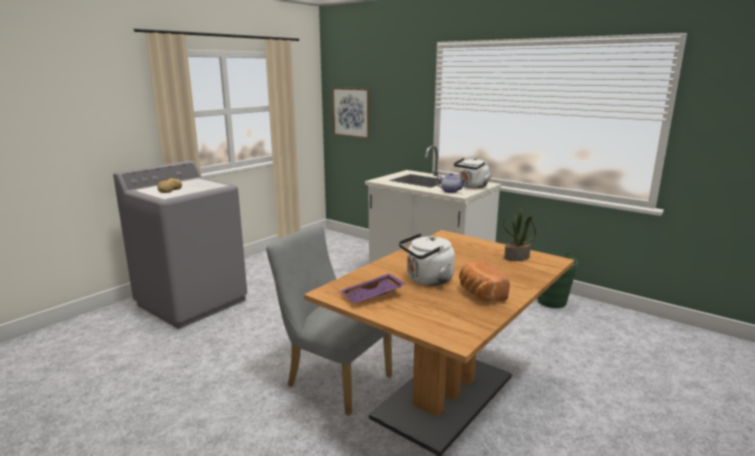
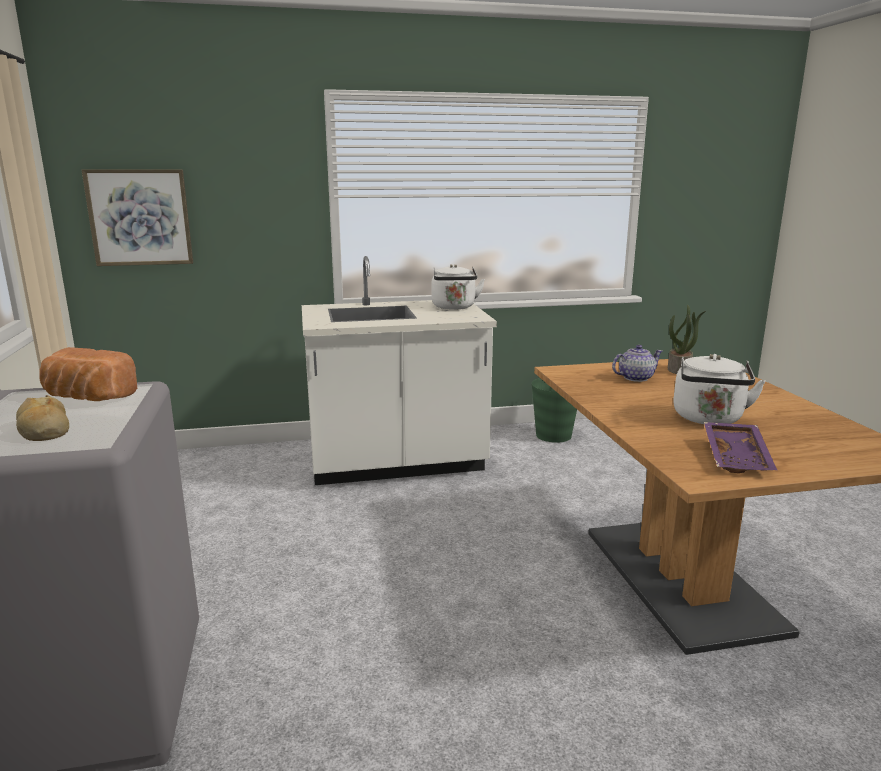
camera: 50 degrees left, 0 degrees up
grey chair [266,225,392,416] -> none
teapot [436,173,467,193] -> teapot moved to [612,345,663,382]
bread [459,260,510,302] -> bread moved to [39,347,137,401]

